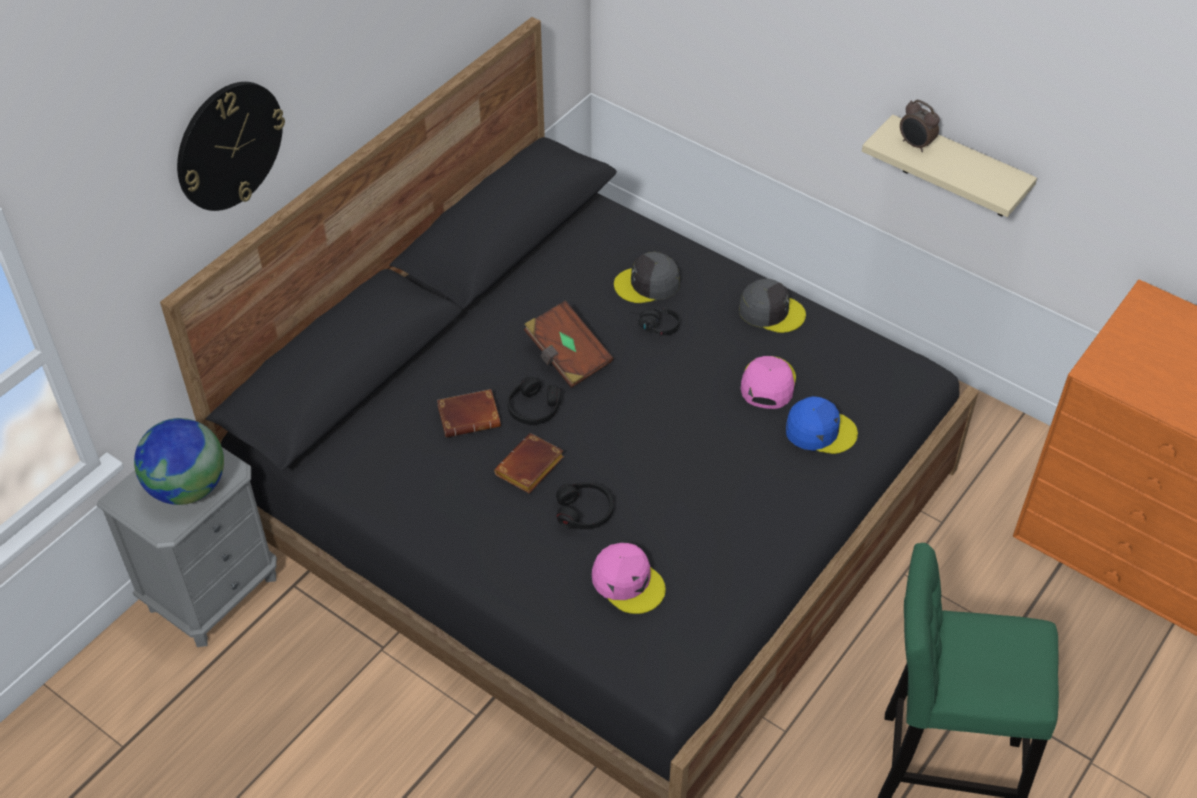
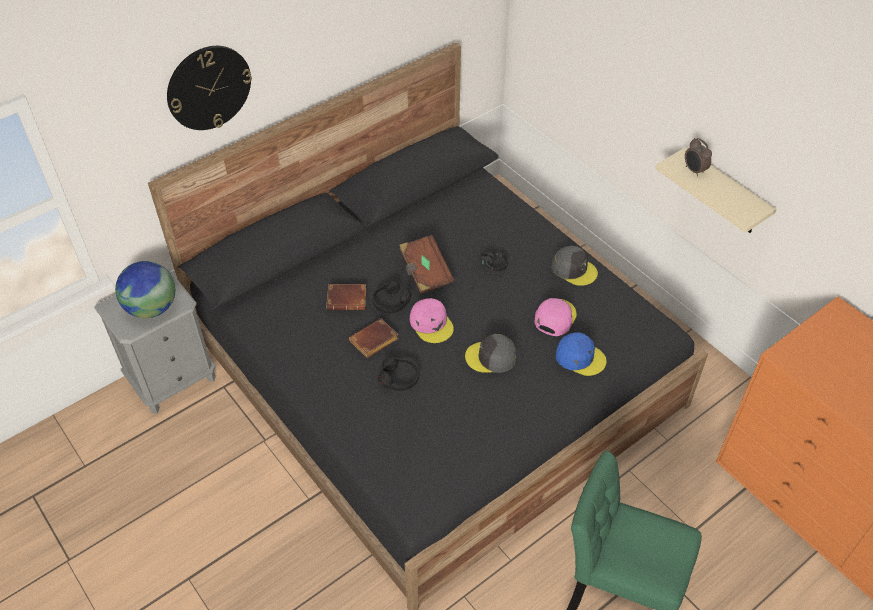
camera: 15 degrees right, 0 degrees up
pink cap [592,543,666,614] -> pink cap moved to [410,298,454,343]
grey cap [614,252,680,303] -> grey cap moved to [465,334,516,373]

